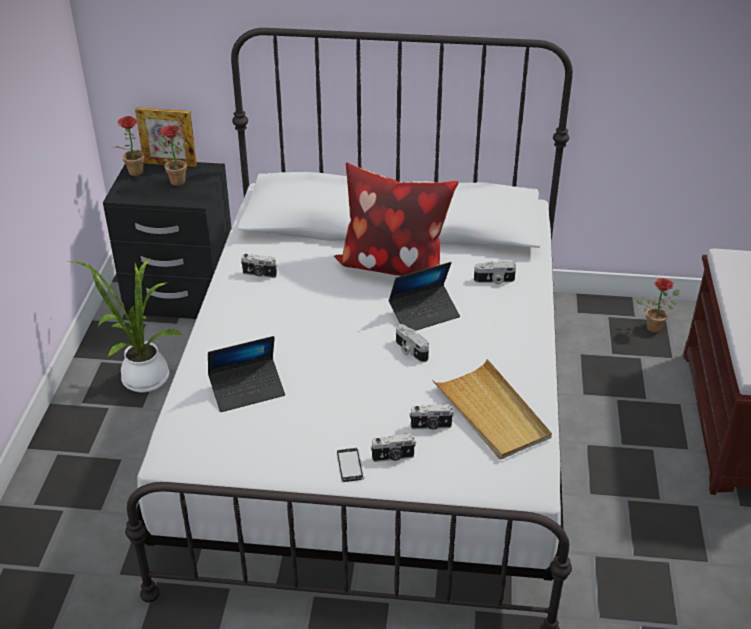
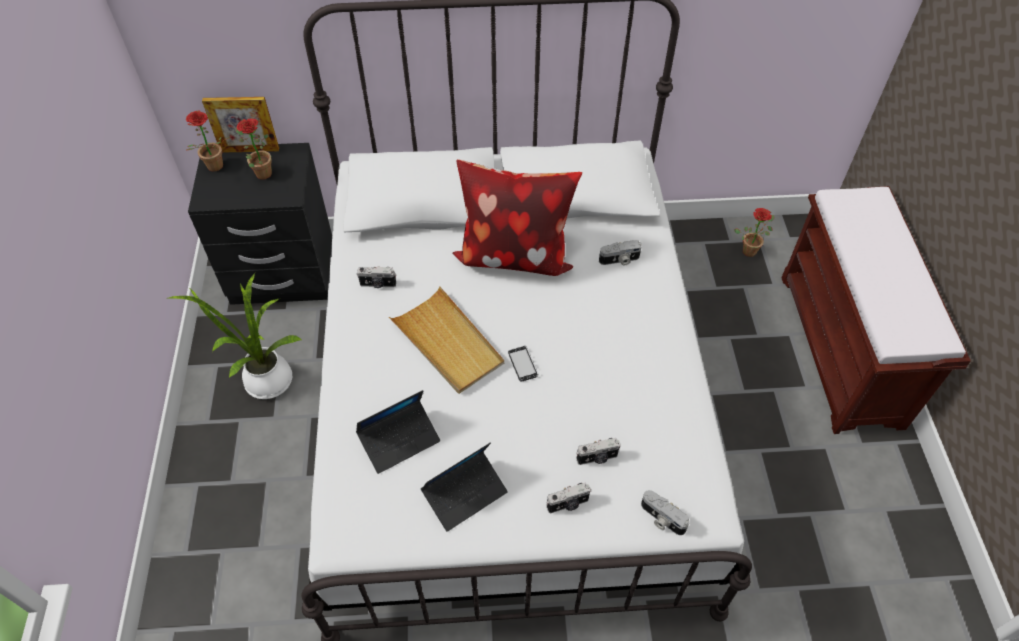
camera: 10 degrees left, 15 degrees up
phone [337,448,364,482] -> phone moved to [508,346,539,382]
laptop [389,262,460,331] -> laptop moved to [421,442,508,532]
camera [396,324,429,362] -> camera moved to [641,490,690,535]
beige tray [432,359,552,460] -> beige tray moved to [389,286,504,394]

